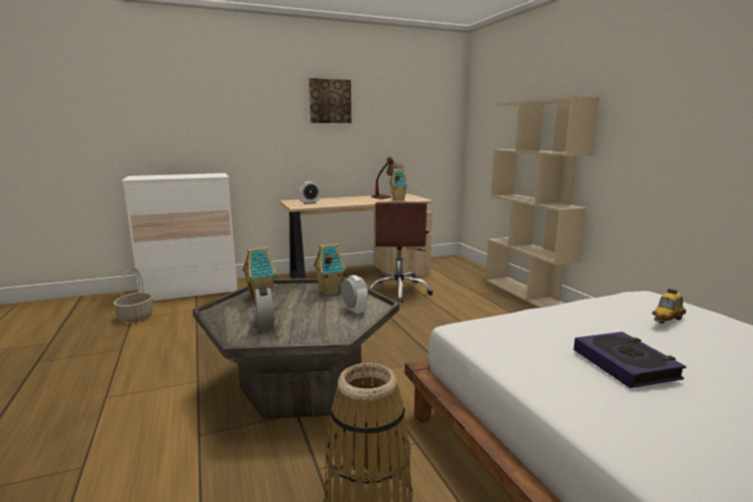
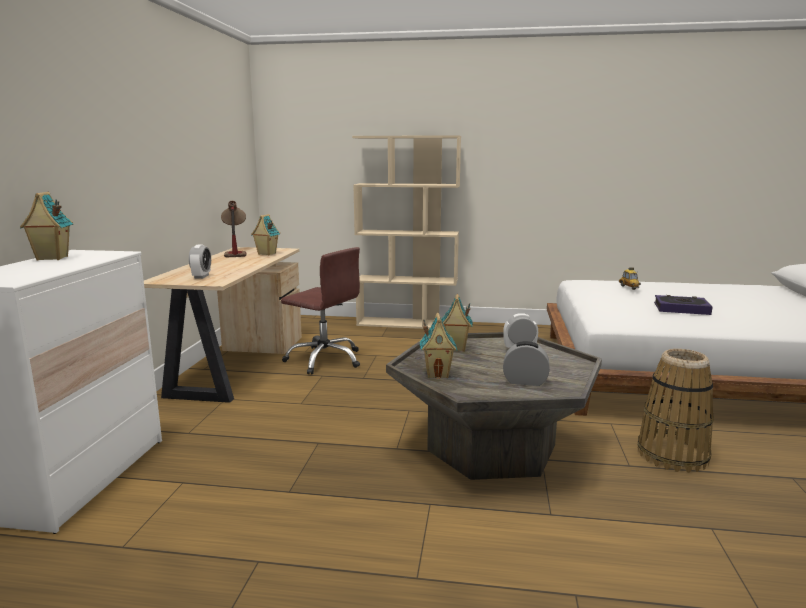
camera: 60 degrees left, 0 degrees up
basket [113,268,154,322] -> none
picture [309,78,351,123] -> none
none -> toy house [20,192,73,261]

